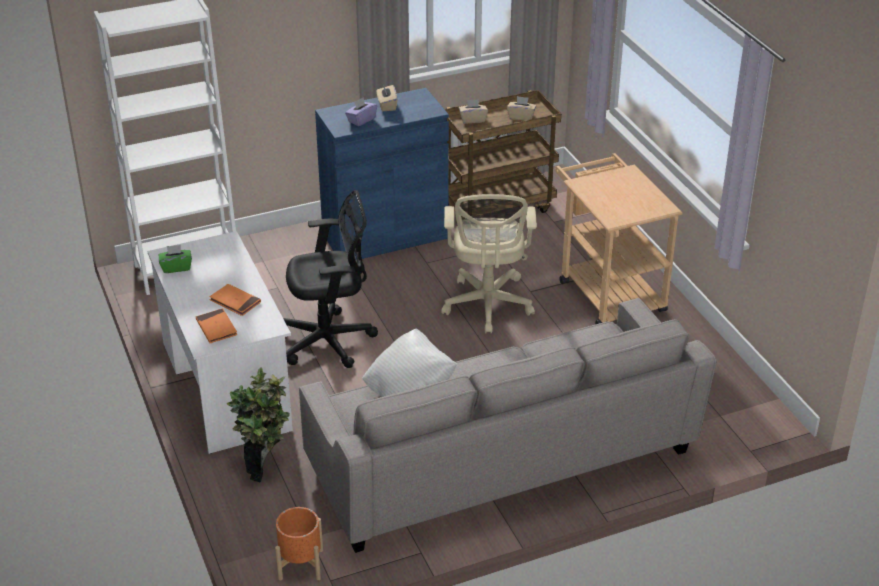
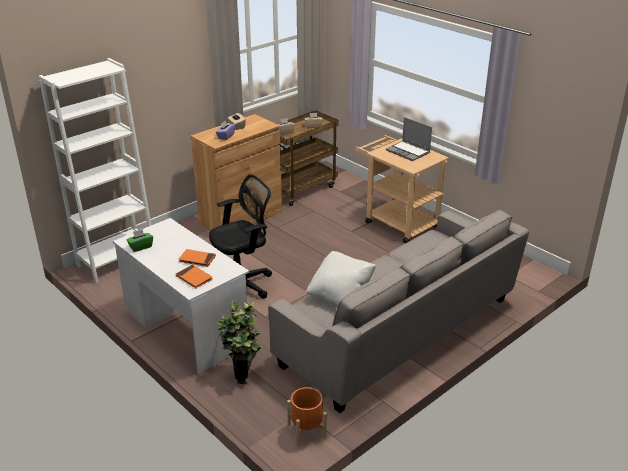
camera: 20 degrees left, 5 degrees down
blue cabinet [315,88,449,259] -> brown cabinet [191,114,282,231]
beige office chair [441,194,537,333] -> none
none -> laptop [386,117,432,161]

